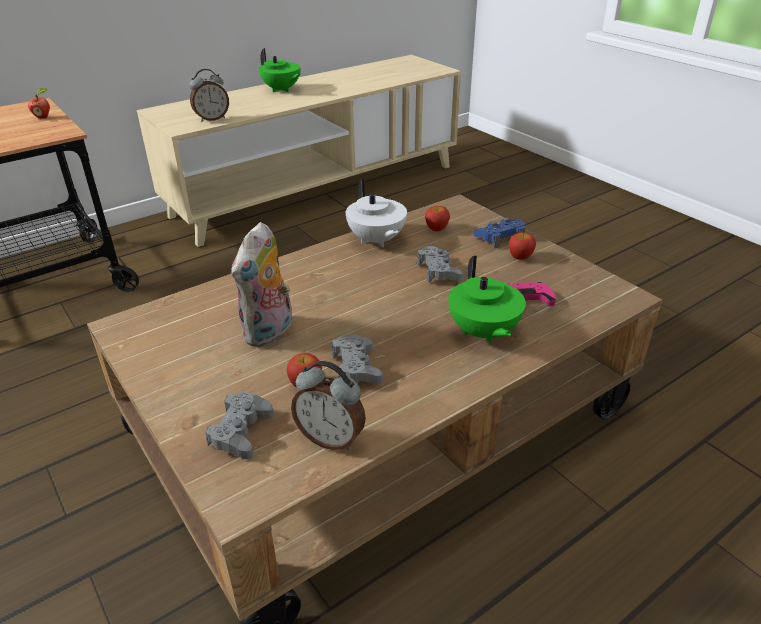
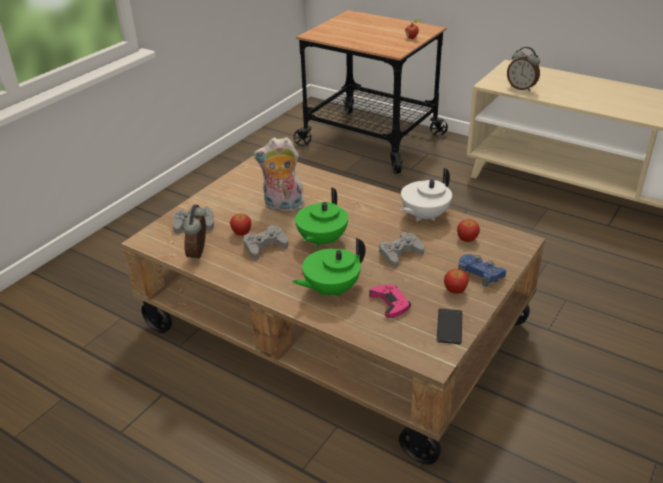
camera: 70 degrees right, 0 degrees up
green teapot [259,48,301,92] -> green teapot moved to [295,187,348,248]
none -> phone [437,309,462,344]

